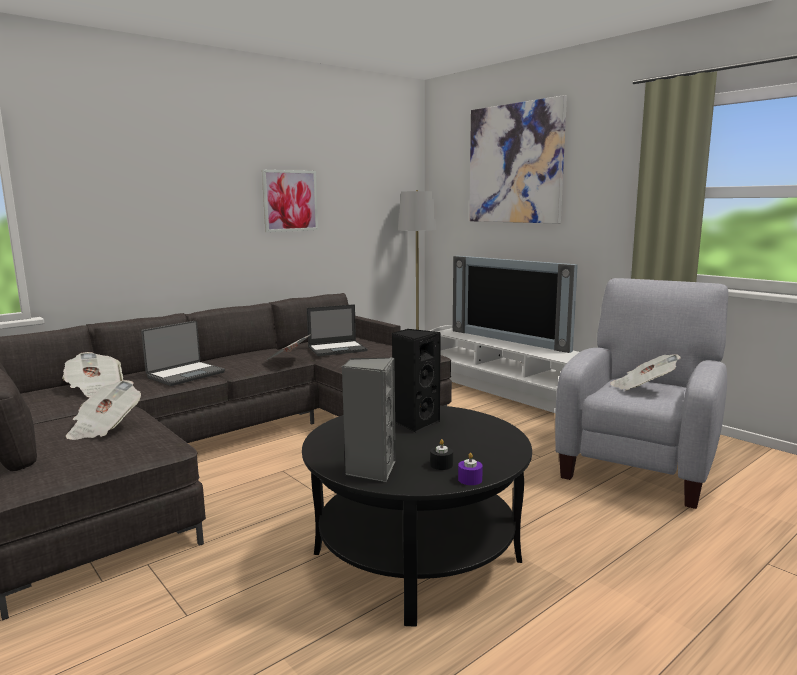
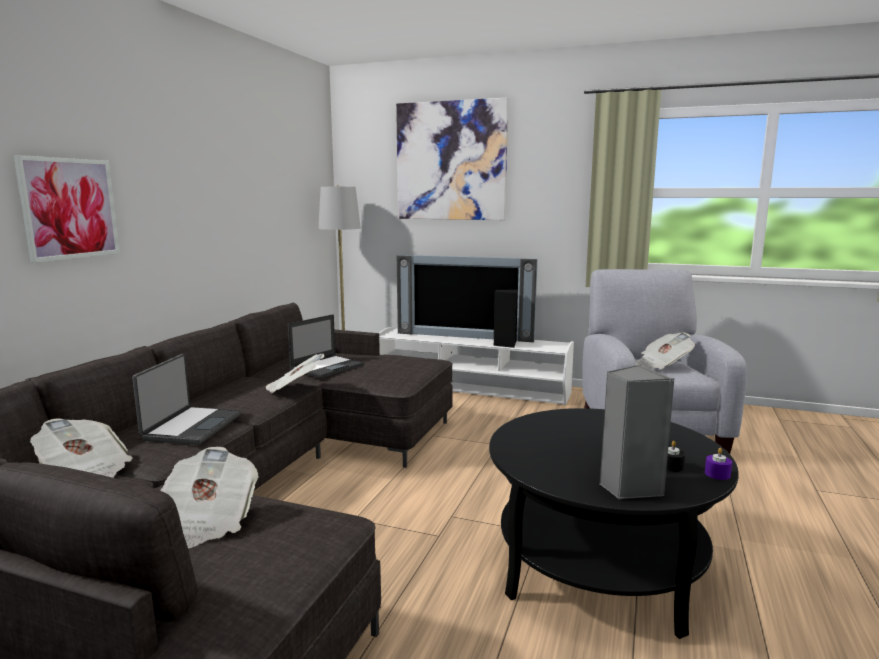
camera: 30 degrees left, 0 degrees up
picture [262,170,318,232] -> picture moved to [14,155,120,263]
black speaker [392,329,441,432] -> black speaker moved to [494,289,518,348]

